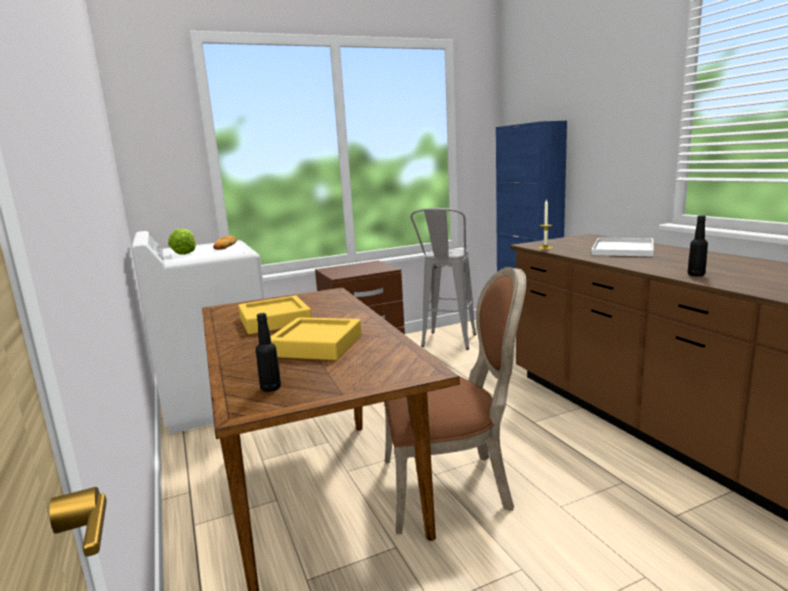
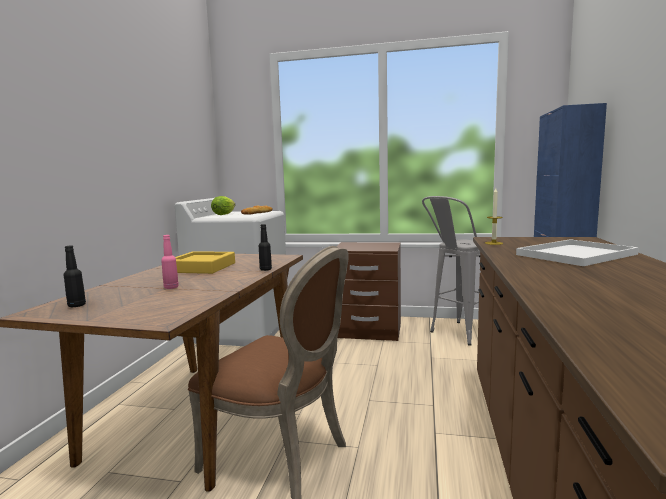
camera: 35 degrees right, 5 degrees down
yellow tray [270,317,362,360] -> pink bottle [161,235,179,289]
black bottle [688,216,708,276] -> black bottle moved to [259,224,272,271]

